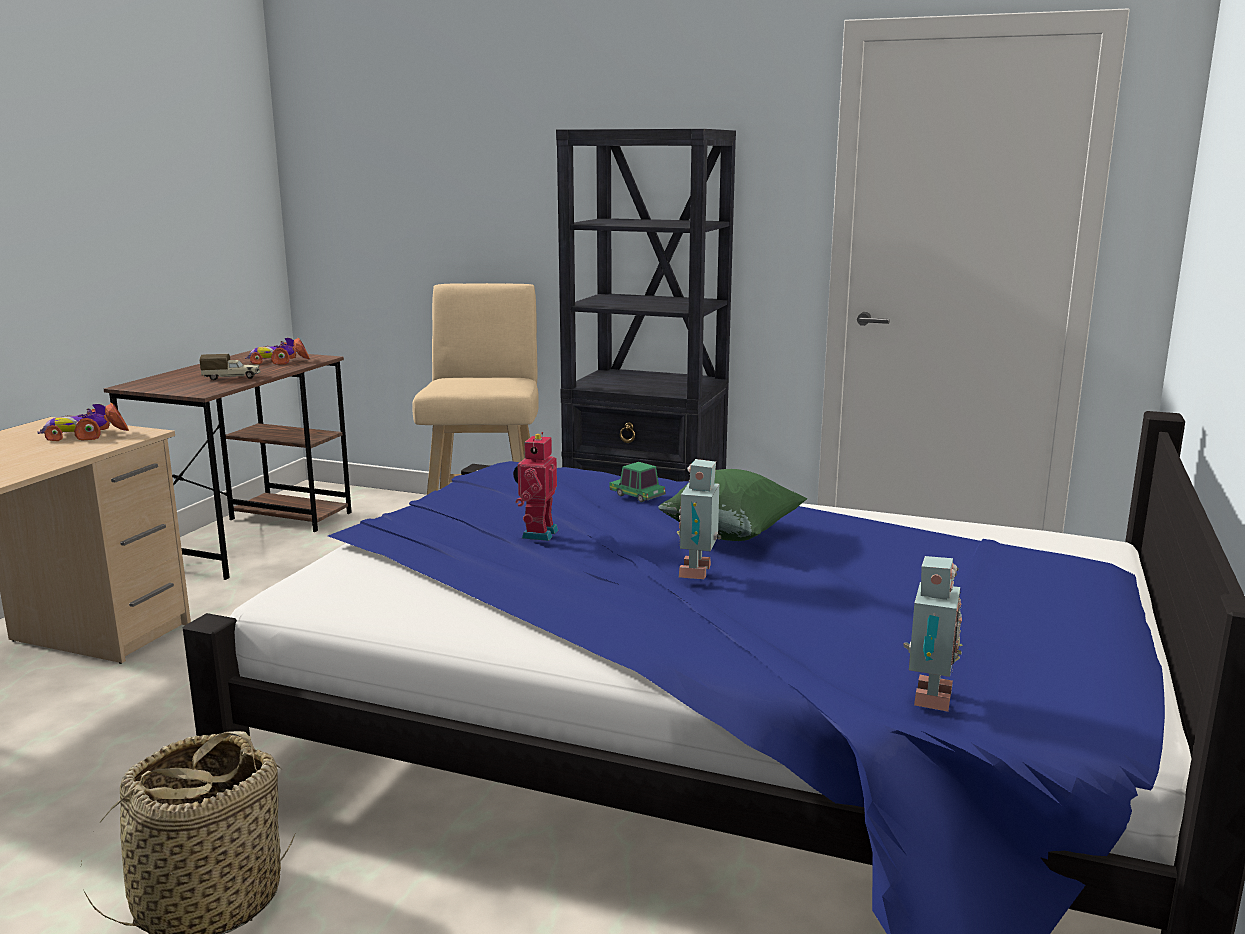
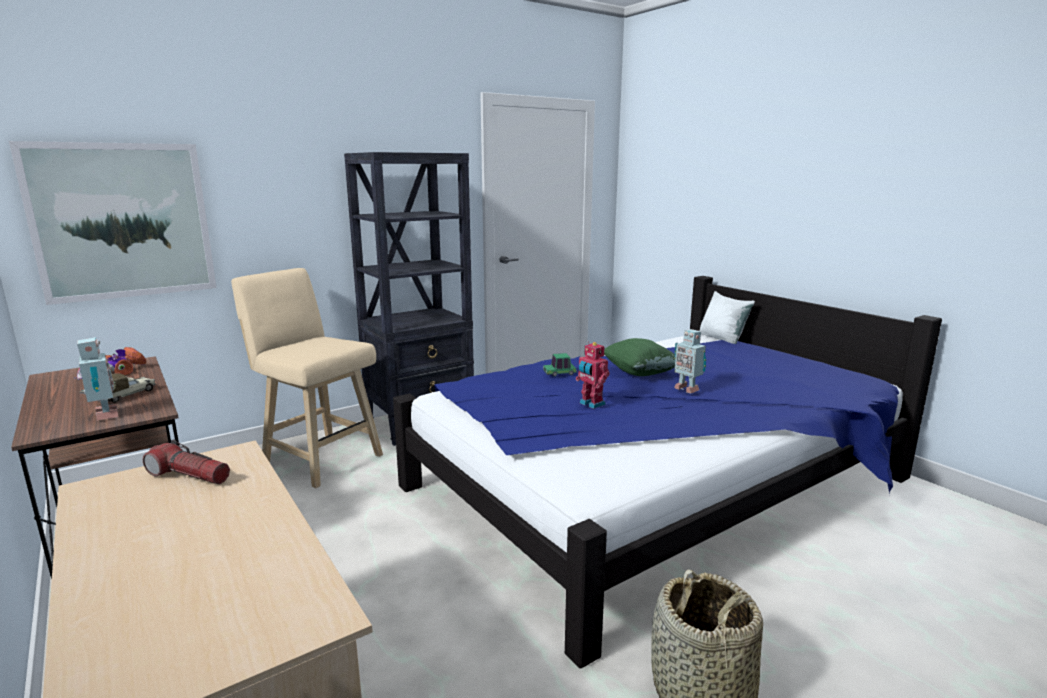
camera: 55 degrees left, 0 degrees up
toy car [37,403,129,441] -> flashlight [143,440,230,484]
toy robot [903,556,962,712] -> toy robot moved to [77,337,118,421]
none -> picture [9,141,217,305]
none -> white pillow [700,291,755,344]

